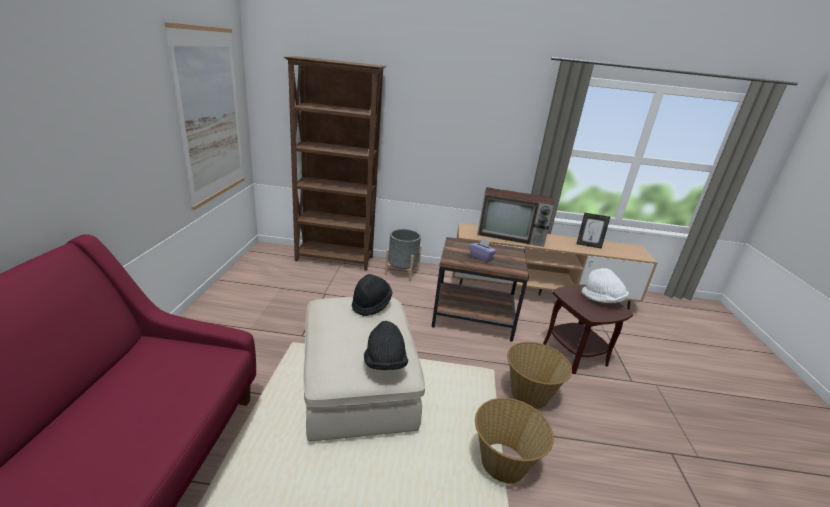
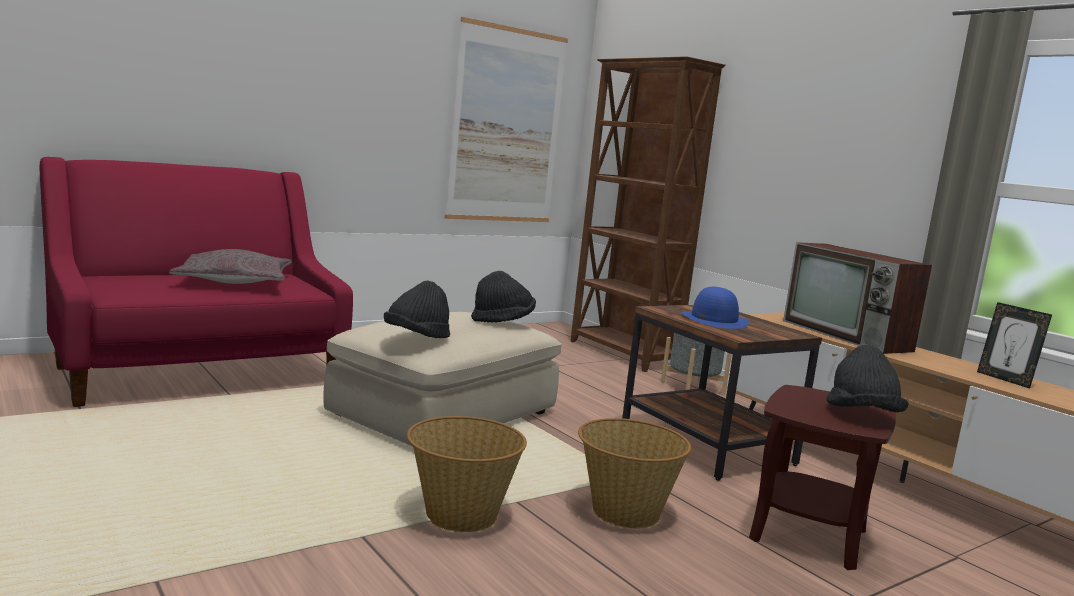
camera: 50 degrees right, 15 degrees down
purple tissue box [469,238,496,262] -> blue hat [681,287,749,329]
white hat [582,268,629,303] -> black hat [826,345,908,412]
none -> grey pillow [169,249,291,284]

